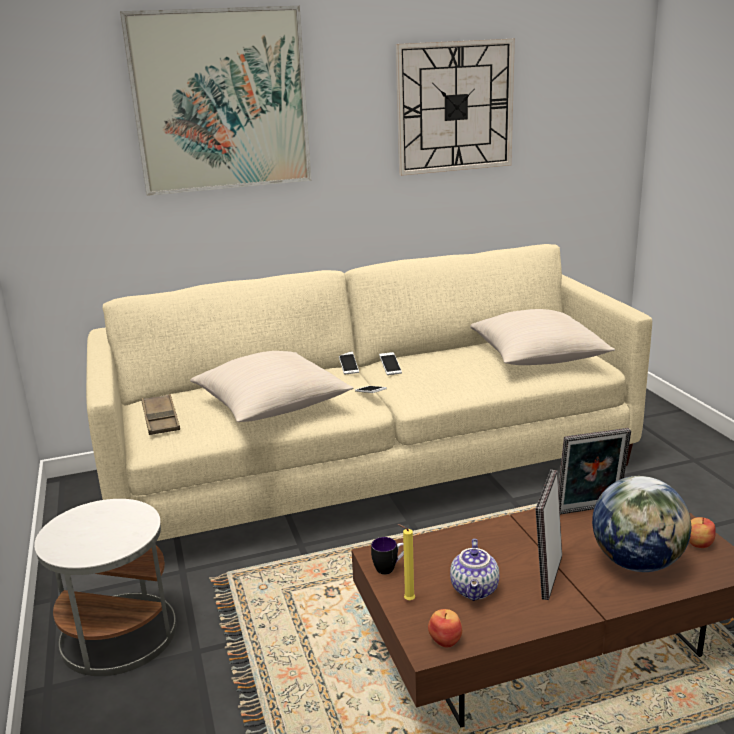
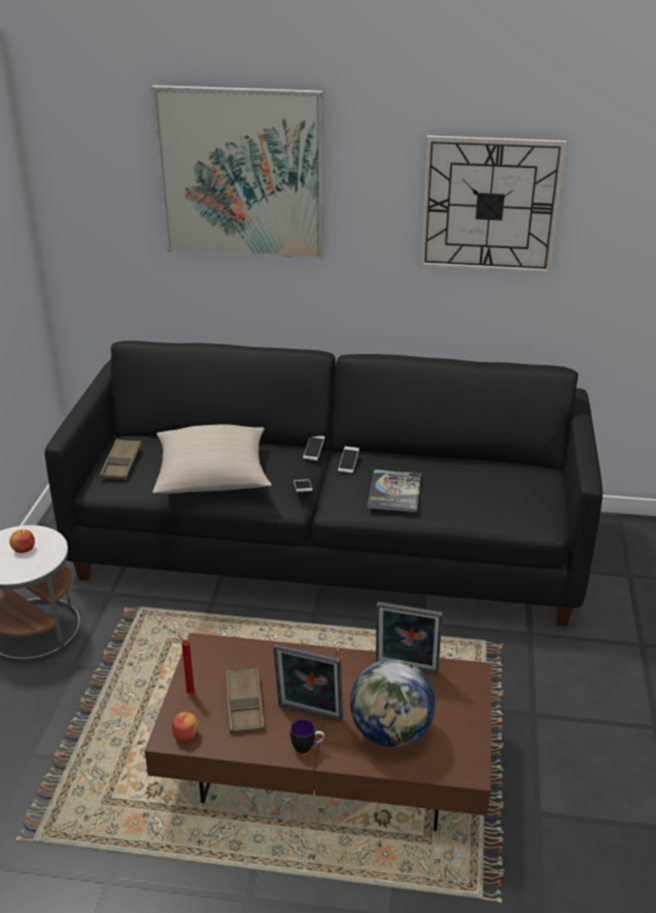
camera: 25 degrees right, 10 degrees up
beige sofa [86,244,652,541] -> black sofa [45,341,603,626]
mug [371,537,404,575] -> mug moved to [290,719,325,754]
yellow candle [398,524,415,601] -> red candle [178,635,195,694]
teapot [450,539,499,601] -> brown tray [226,667,264,734]
beige pillow [470,309,615,365] -> none
picture frame [535,470,562,600] -> picture frame turned 120 degrees counterclockwise [273,643,343,722]
apple [689,517,716,548] -> apple moved to [9,529,35,553]
none -> book [367,469,421,512]

